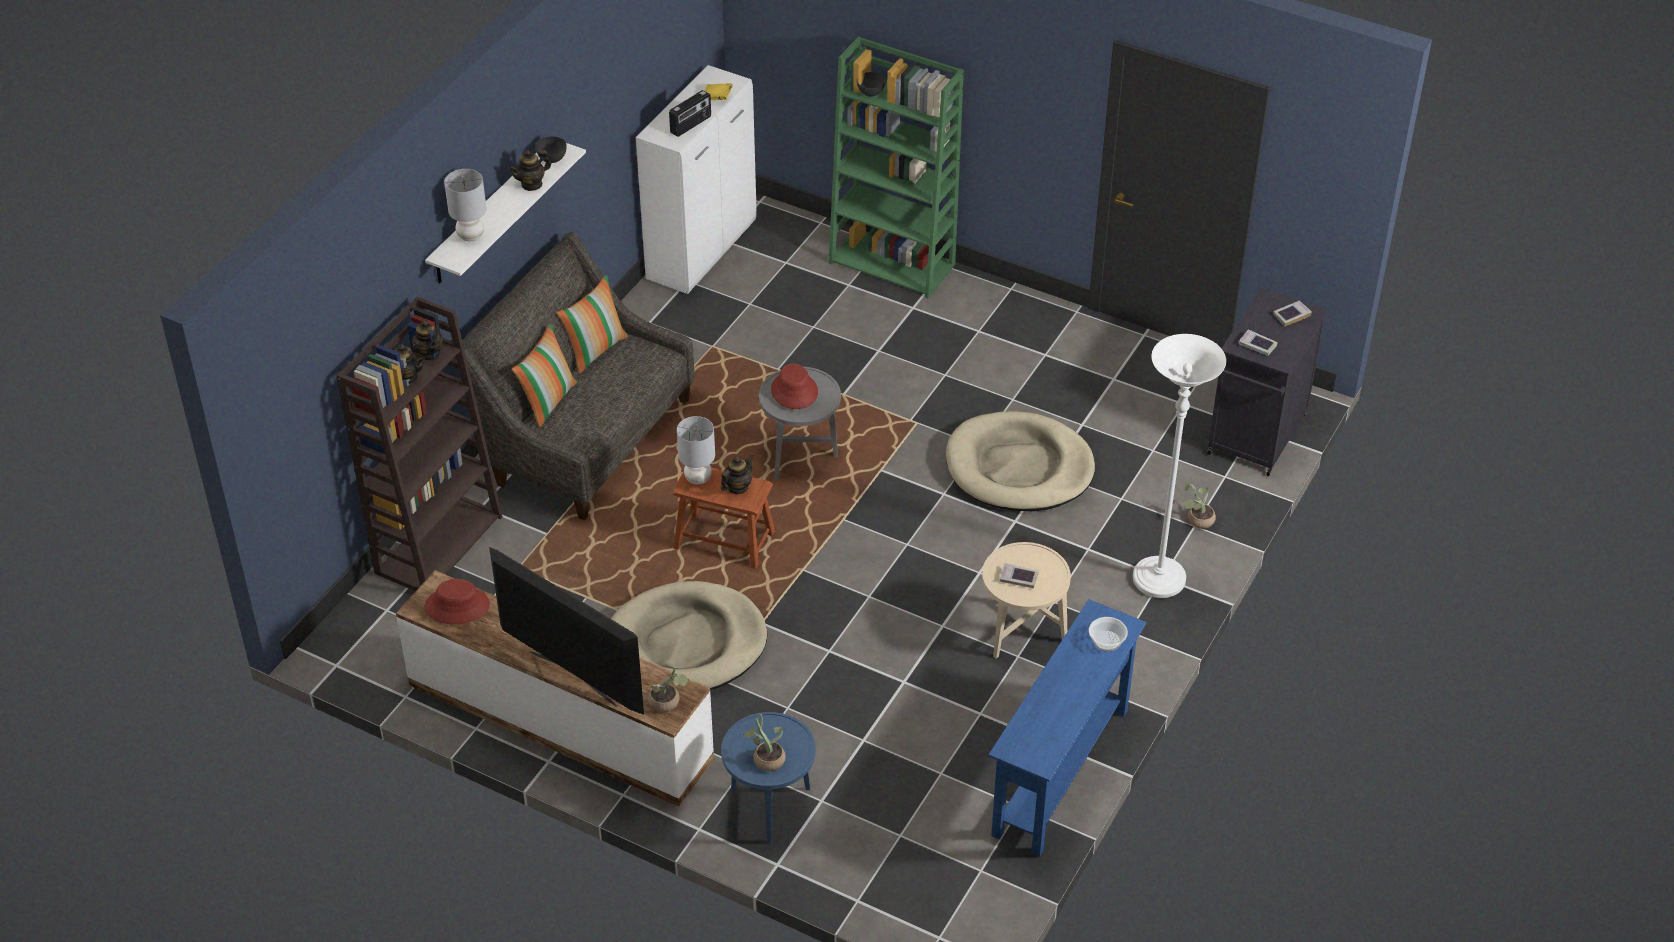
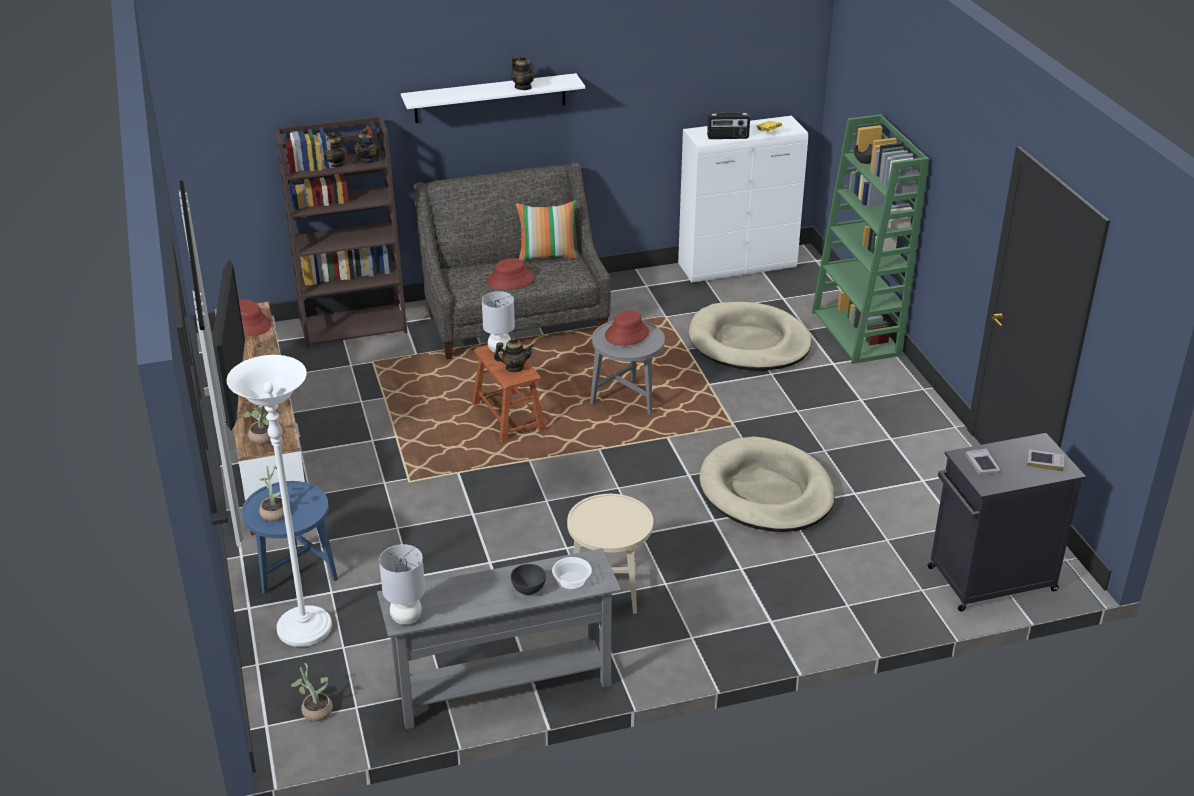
camera: 45 degrees right, 10 degrees down
grey table lamp [444,169,487,241] -> grey table lamp moved to [379,544,425,625]
teapot [509,150,551,191] -> teapot turned 135 degrees counterclockwise [511,55,535,90]
pillow [512,324,577,427] -> none
grey bowl [535,136,567,163] -> grey bowl moved to [511,564,546,595]
beige dog bed [611,581,767,690] -> beige dog bed moved to [689,302,812,371]
blue console table [988,599,1147,857] -> grey console table [377,548,621,729]
book [1000,563,1039,588] -> none
white floor lamp [1133,334,1226,598] -> white floor lamp moved to [227,355,332,647]
potted plant [1184,484,1216,529] -> potted plant moved to [290,663,333,722]
none -> red hat [487,258,535,290]

